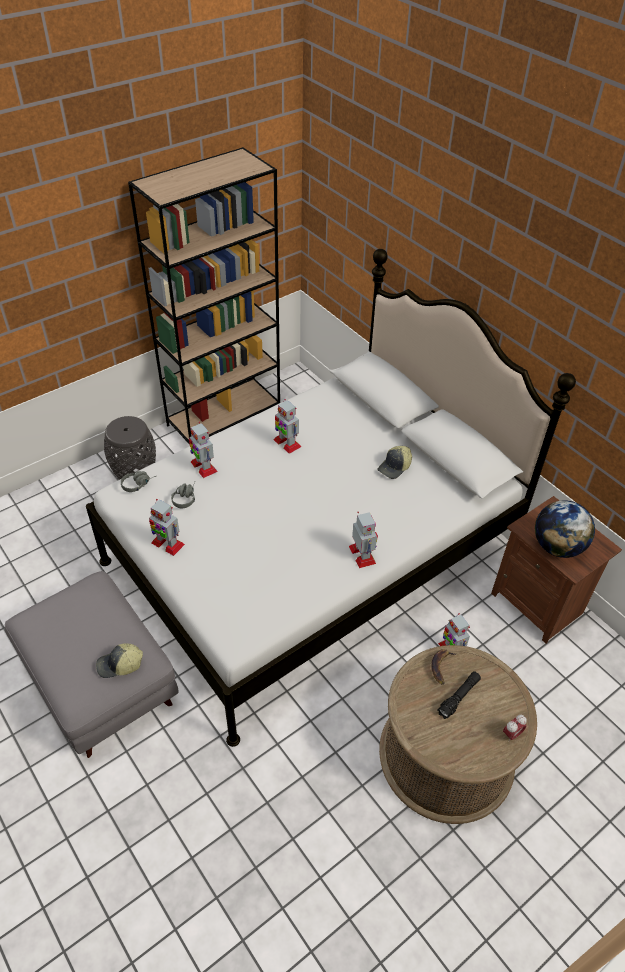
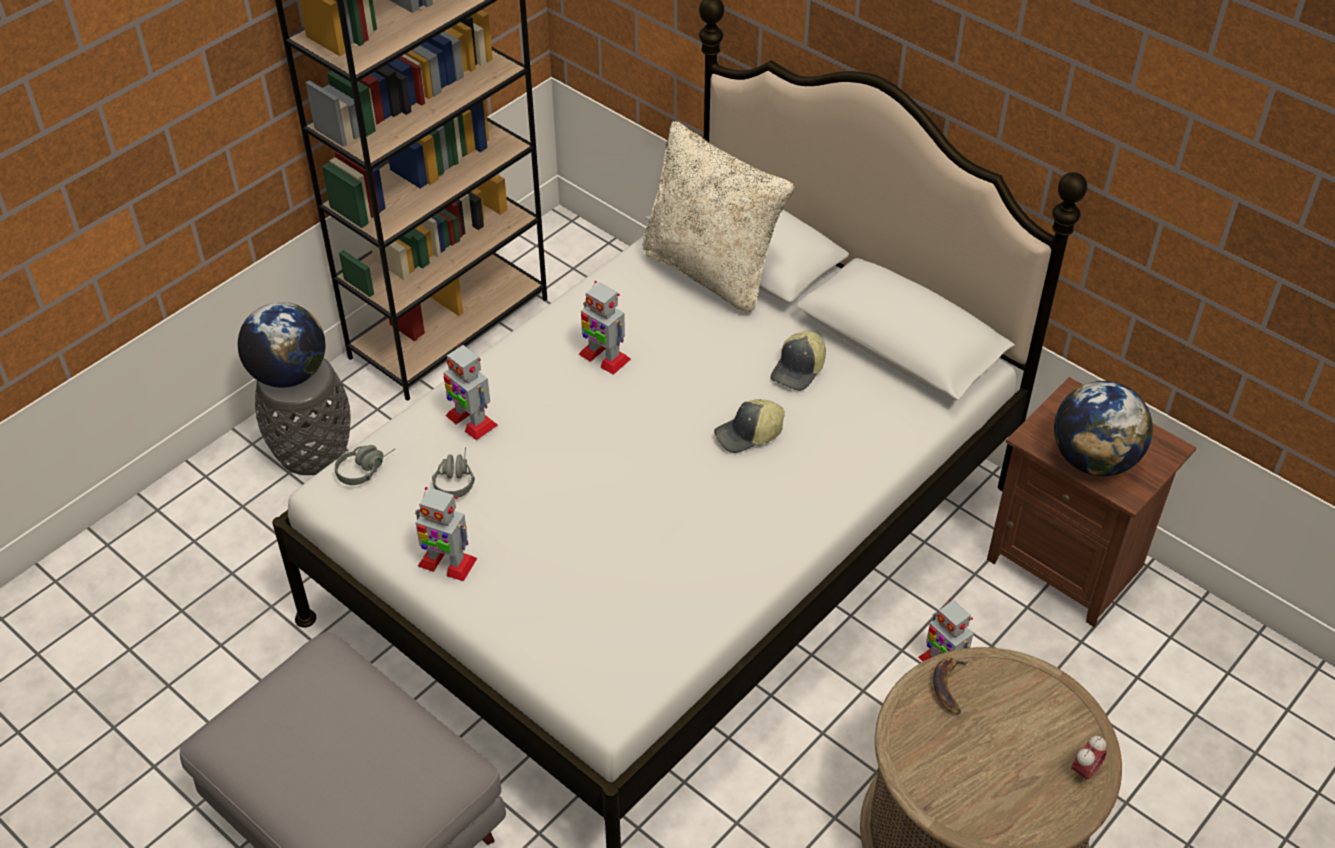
camera: 10 degrees left, 0 degrees up
cap [96,644,143,678] -> cap moved to [714,399,785,453]
toy robot [349,512,378,568] -> none
black flashlight [438,671,481,719] -> none
none -> globe [238,302,325,388]
none -> beige pillow [642,120,795,313]

